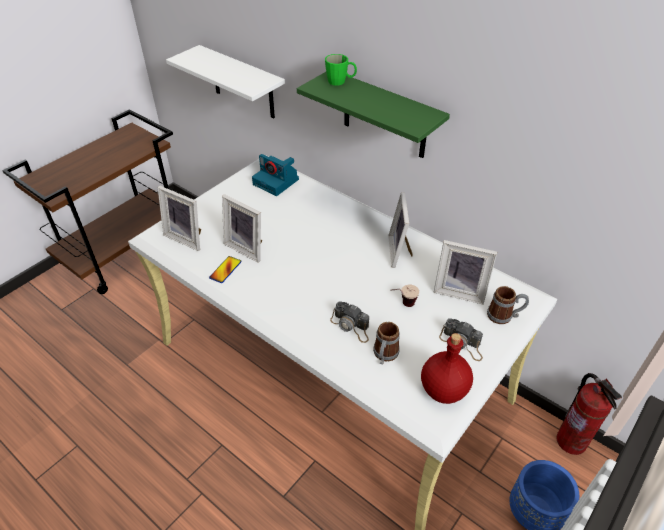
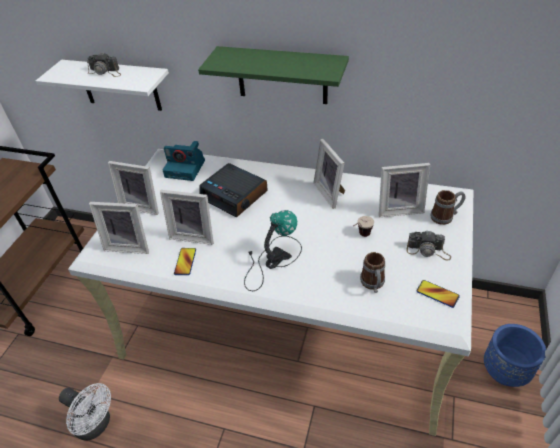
camera: 20 degrees left, 0 degrees up
green mug [325,54,357,86] -> none
camera [330,301,369,343] -> camera moved to [87,52,121,77]
red bottle [421,333,473,404] -> phone [416,280,460,308]
fire extinguisher [556,373,622,455] -> none
none -> white fan [59,383,111,441]
none -> picture frame [108,161,159,215]
none -> alarm clock [199,163,268,218]
none -> table lamp [244,210,302,291]

